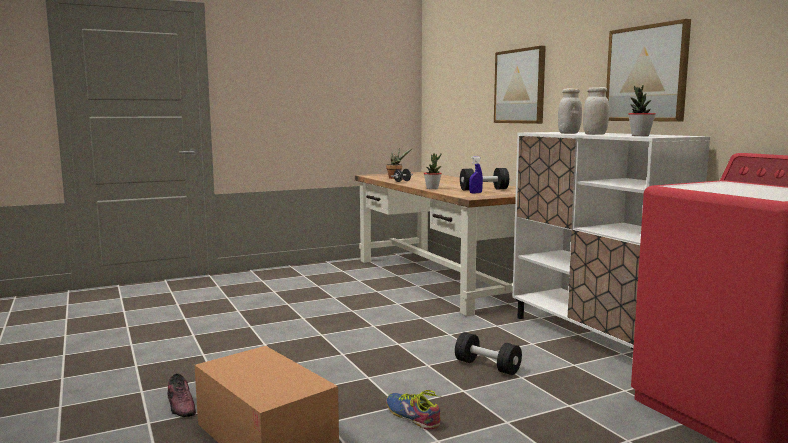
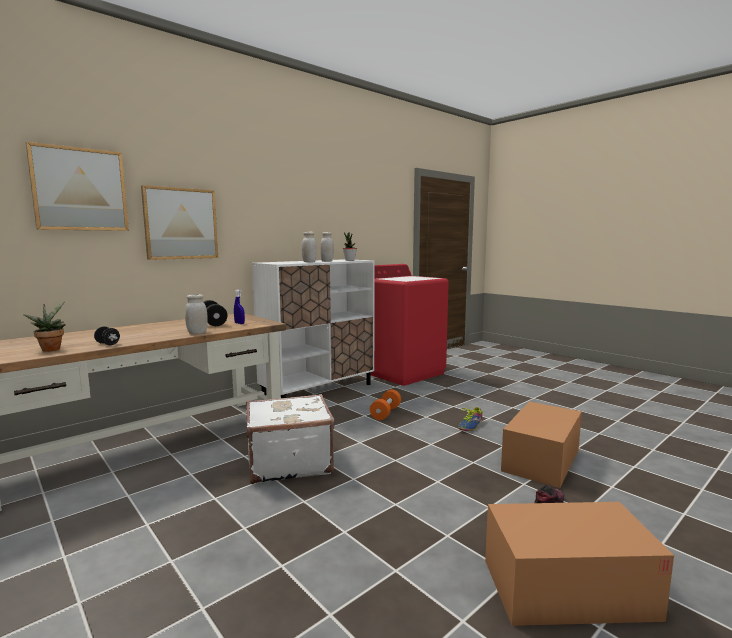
camera: 105 degrees left, 0 degrees up
potted plant [424,153,442,189] -> white jar [185,294,208,334]
black dumbbell [455,332,522,375] -> orange dumbbell [370,389,401,420]
picture [606,19,691,122] -> picture moved to [26,142,129,231]
none -> white suitcase [246,394,334,484]
none -> cardboard box [485,502,674,626]

